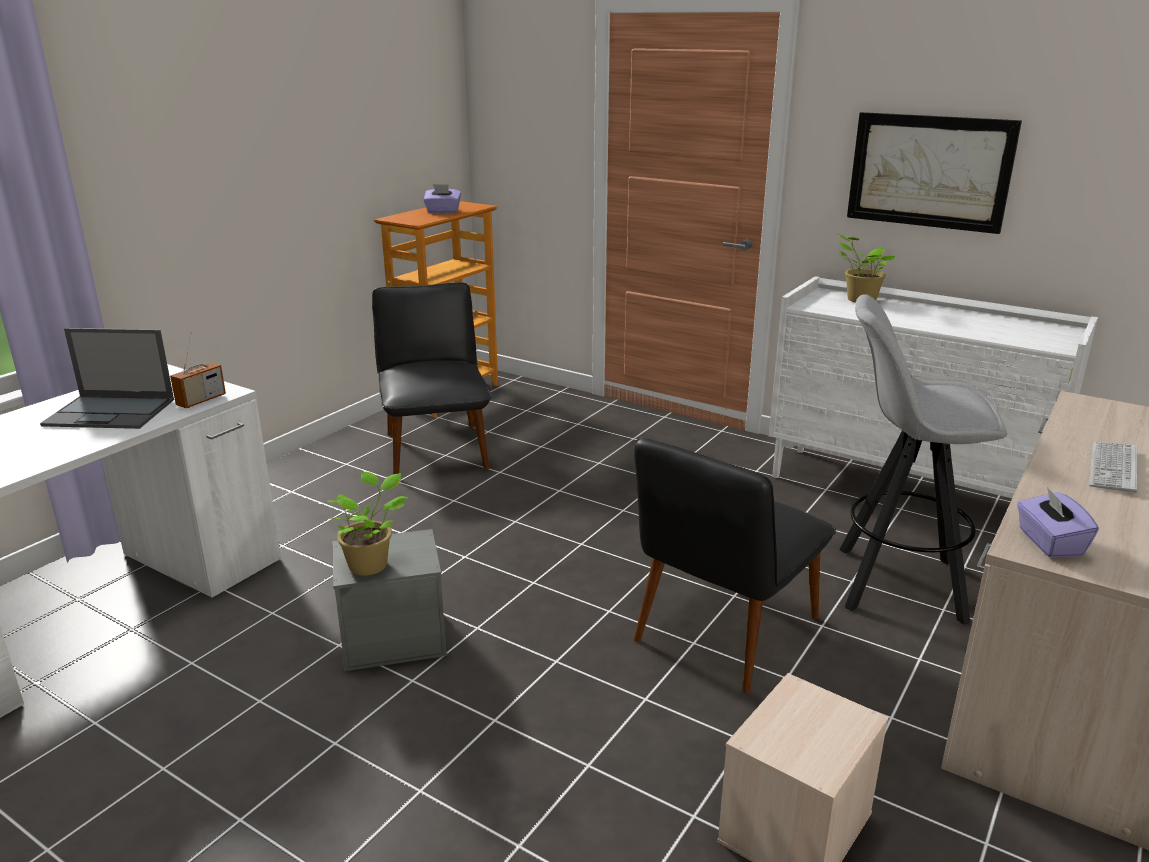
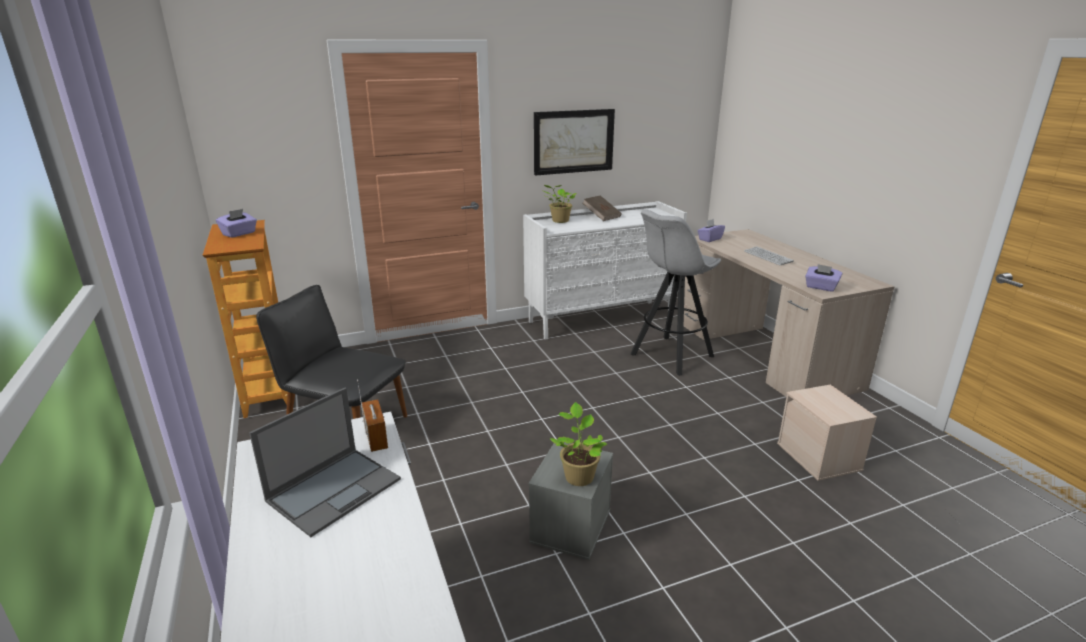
camera: 55 degrees left, 0 degrees up
black chair [634,438,836,694] -> none
none -> brown book [583,195,622,221]
none -> purple tissue box [697,219,725,242]

